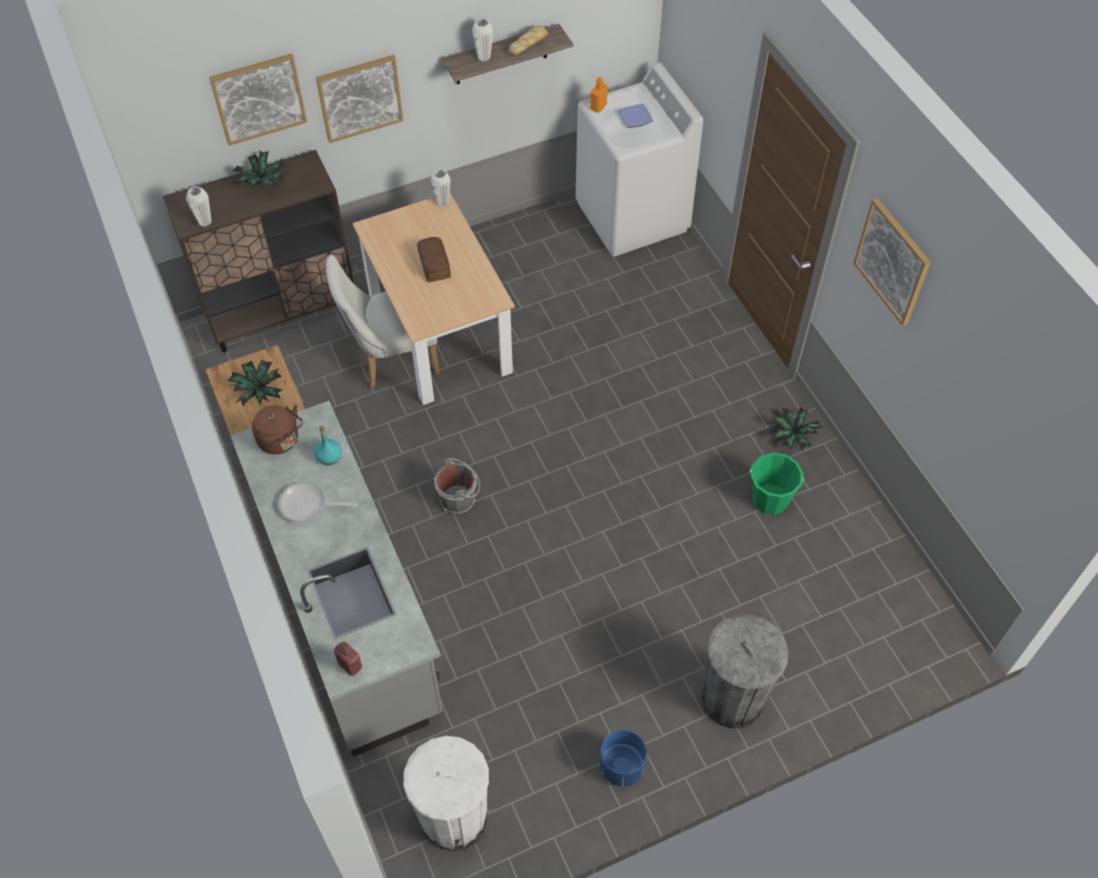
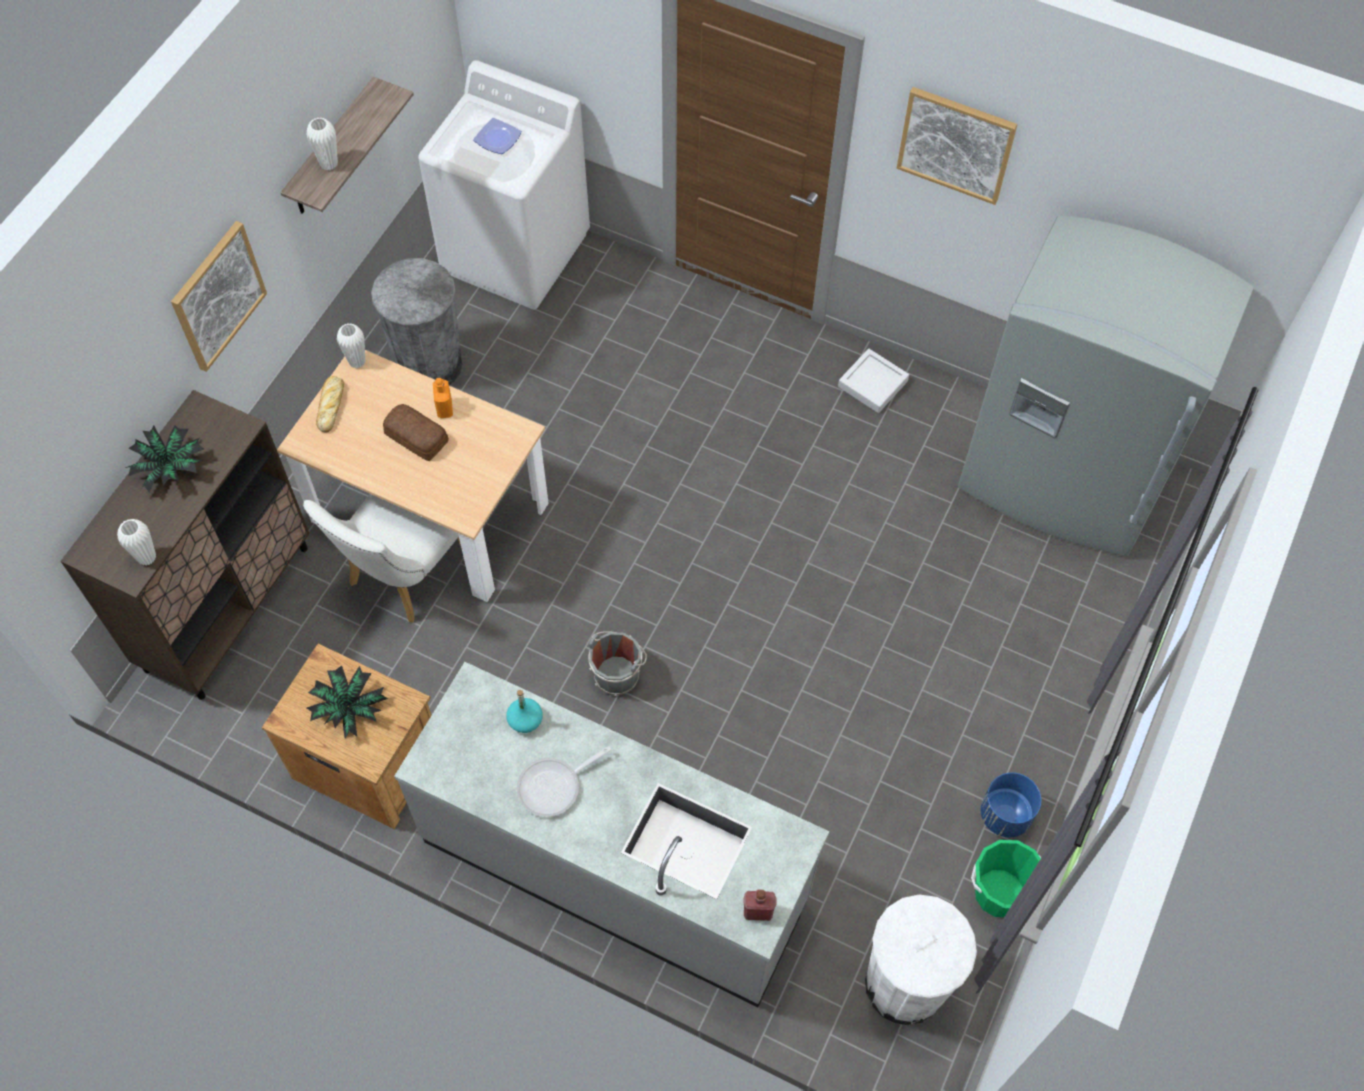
camera: 40 degrees left, 5 degrees up
picture [209,53,307,146] -> none
brown kettle [252,405,303,454] -> none
bread [509,26,548,56] -> bread moved to [316,376,344,433]
orange bottle [590,77,608,113] -> orange bottle moved to [433,378,453,418]
grey trash can [701,614,788,729] -> grey trash can moved to [371,258,462,385]
green bucket [750,453,804,515] -> green bucket moved to [971,840,1041,917]
potted plant [770,407,822,450] -> grey tray [838,349,909,413]
none -> grey fridge [958,215,1254,557]

